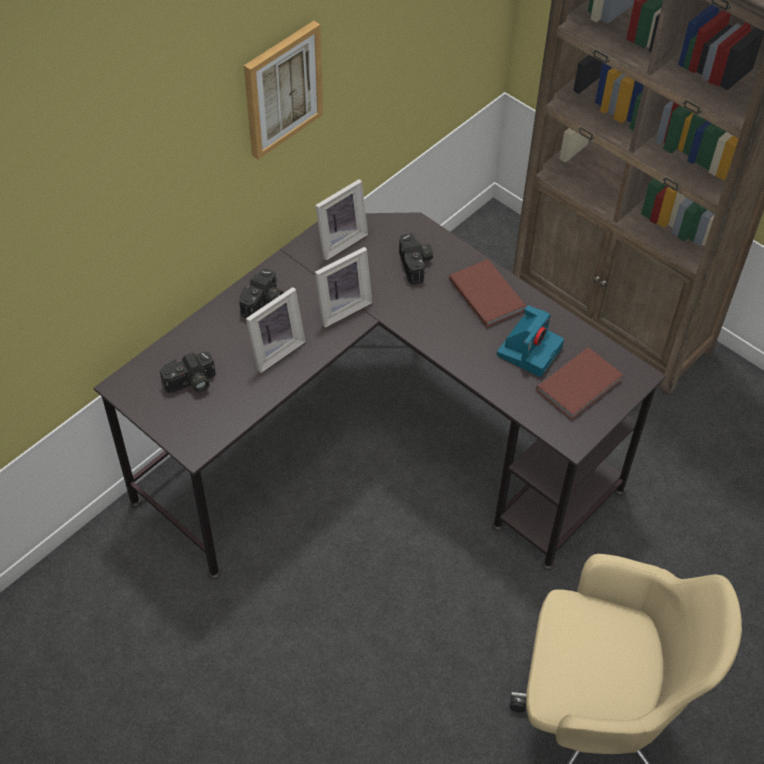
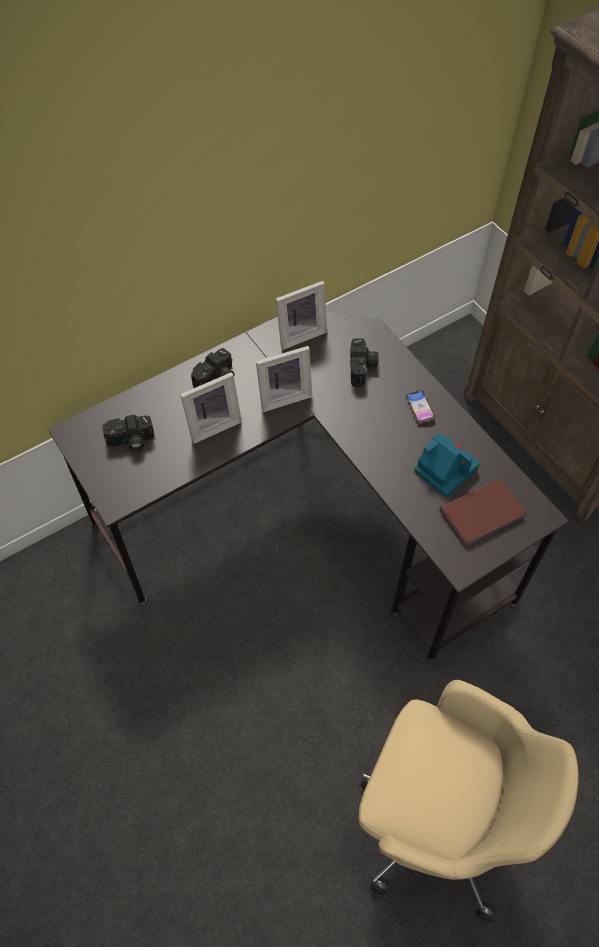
camera: 15 degrees right, 5 degrees up
picture [244,21,323,160] -> none
brown book [449,259,526,327] -> phone [406,390,436,423]
camera [497,305,564,377] -> camera turned 90 degrees counterclockwise [414,433,480,497]

